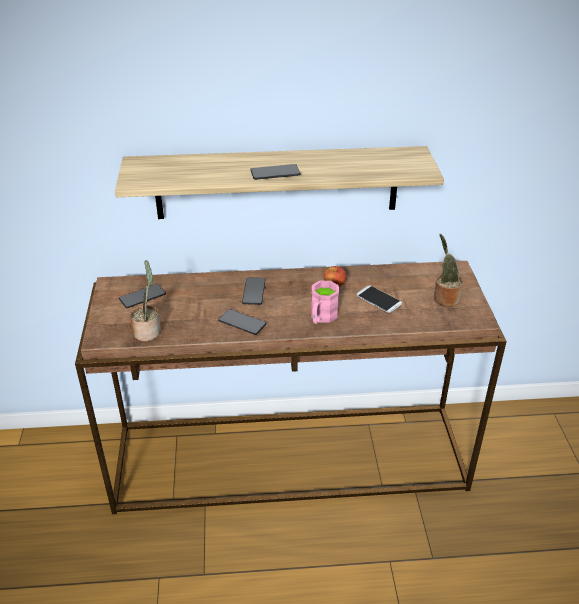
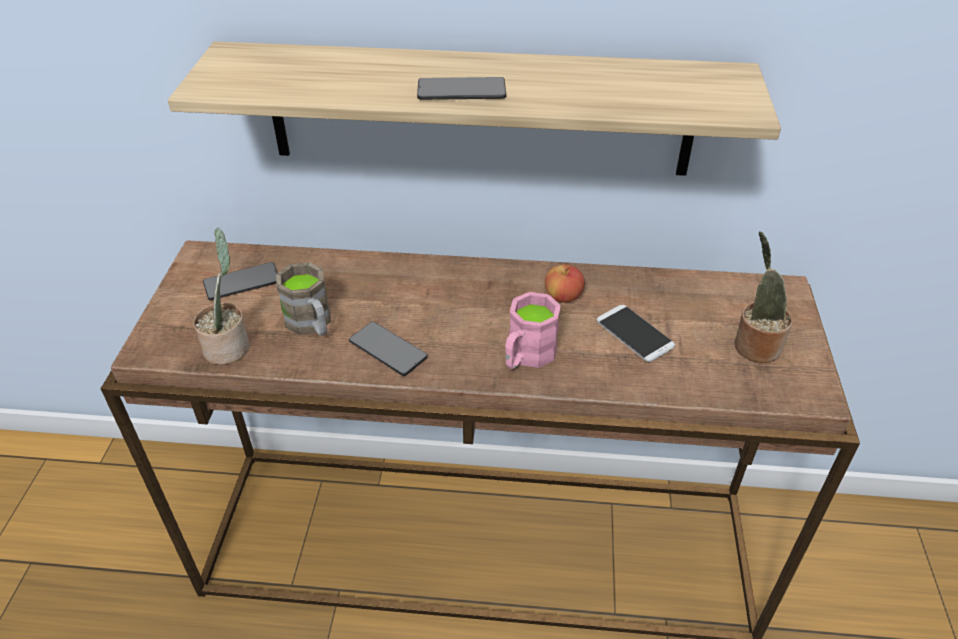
camera: 10 degrees right, 5 degrees up
phone [242,277,265,305] -> none
none -> brown mug [276,262,331,336]

